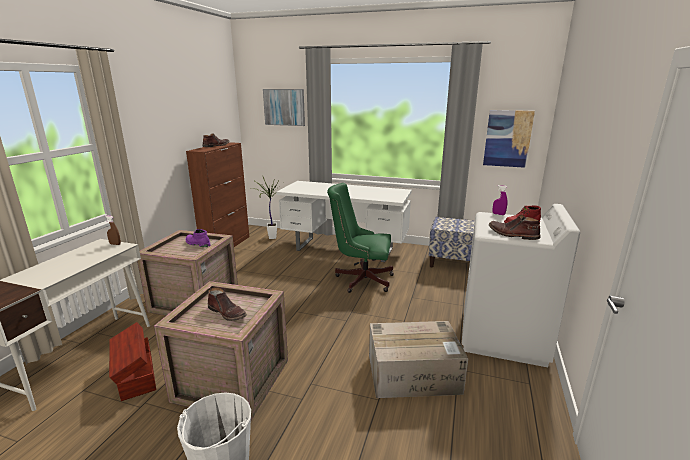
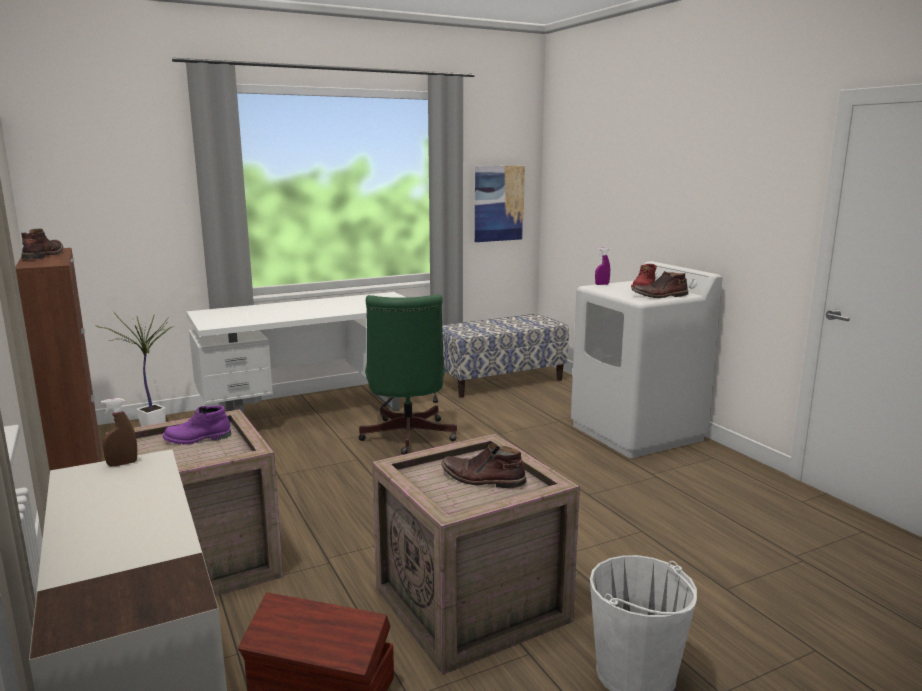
camera: 45 degrees left, 5 degrees down
brown boot [208,287,247,321] -> brown boot turned 150 degrees counterclockwise [441,443,527,488]
picture [263,89,305,126] -> none
green office chair [327,183,394,293] -> green office chair turned 60 degrees counterclockwise [358,294,457,455]
cardboard box [369,321,468,398] -> none

